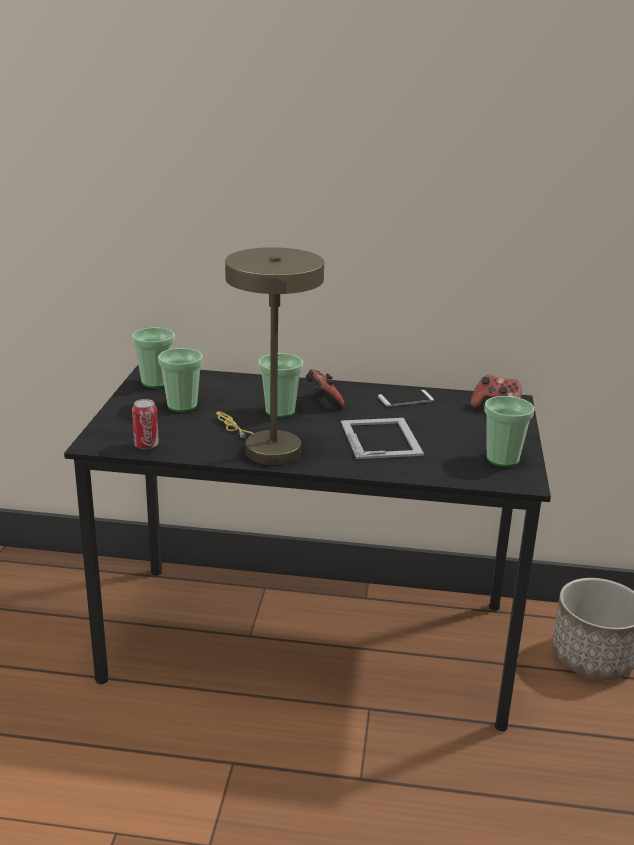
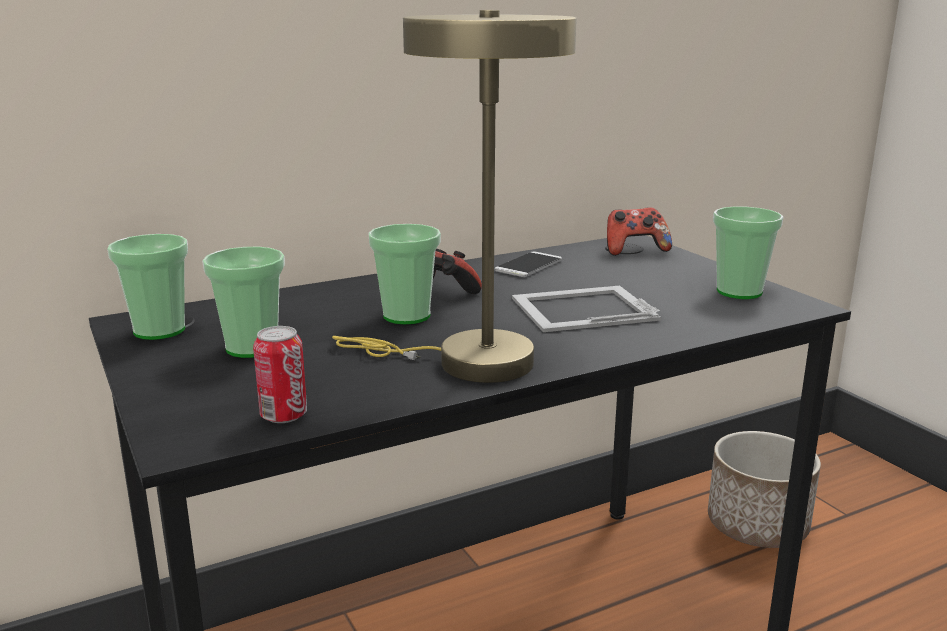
camera: 35 degrees left, 5 degrees down
picture frame [341,418,424,459] -> picture frame turned 60 degrees counterclockwise [512,286,661,332]

